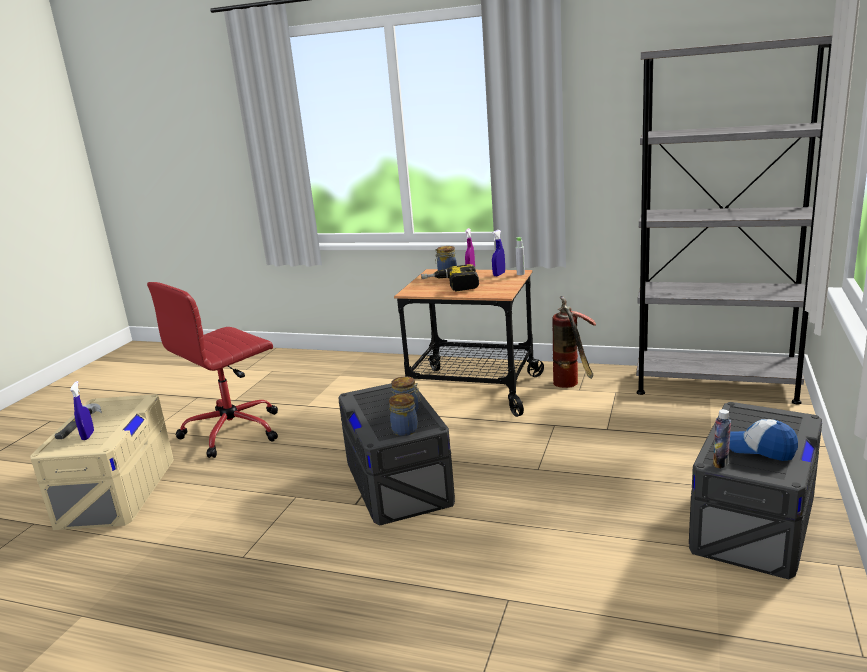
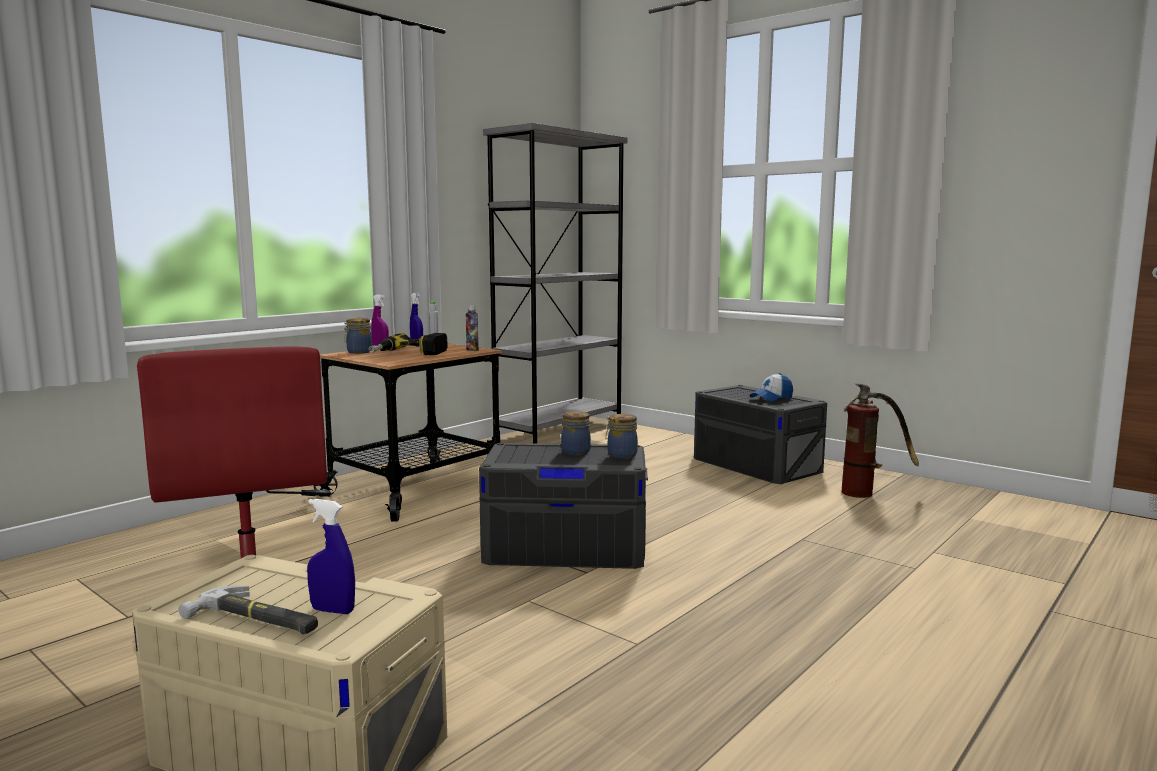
camera: 70 degrees left, 10 degrees down
fire extinguisher [552,296,596,388] -> fire extinguisher moved to [841,384,919,498]
bottle [713,409,731,469] -> bottle moved to [466,305,479,351]

